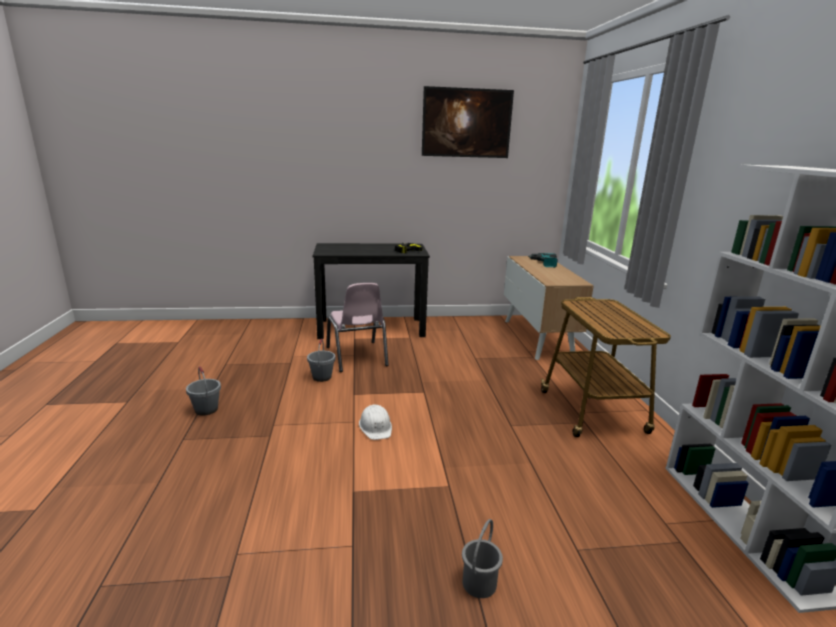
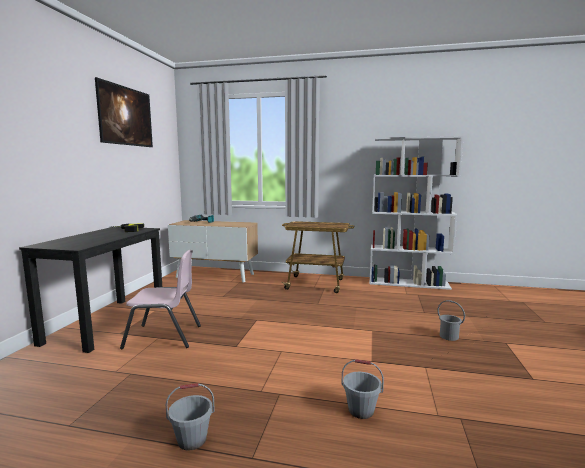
camera: 70 degrees left, 10 degrees down
grey bucket [307,339,335,382] -> grey bucket moved to [342,359,384,419]
white hard hat [359,404,392,440] -> none

